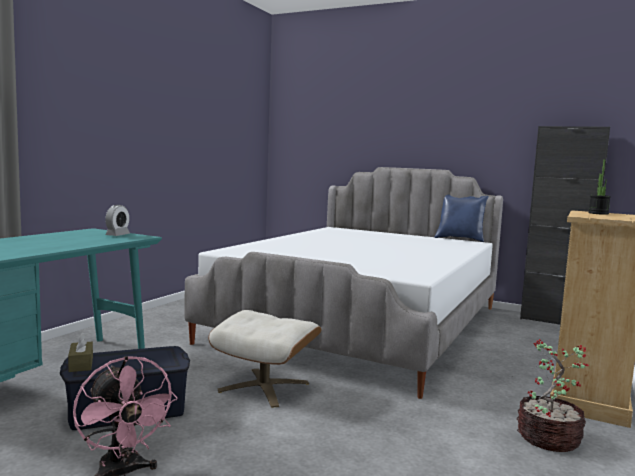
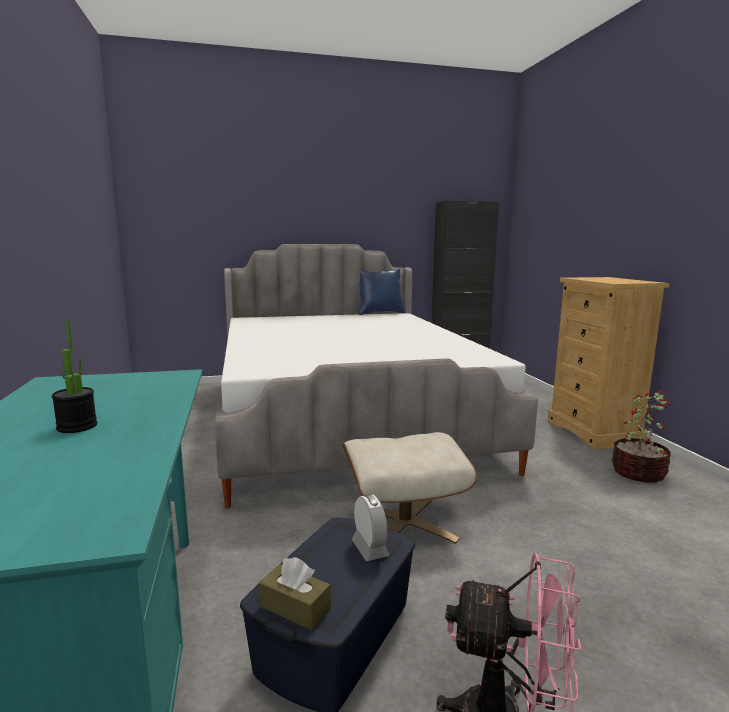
camera: 40 degrees left, 5 degrees up
alarm clock [105,205,130,236] -> alarm clock moved to [352,494,389,561]
potted plant [588,160,611,215] -> potted plant moved to [52,320,97,433]

